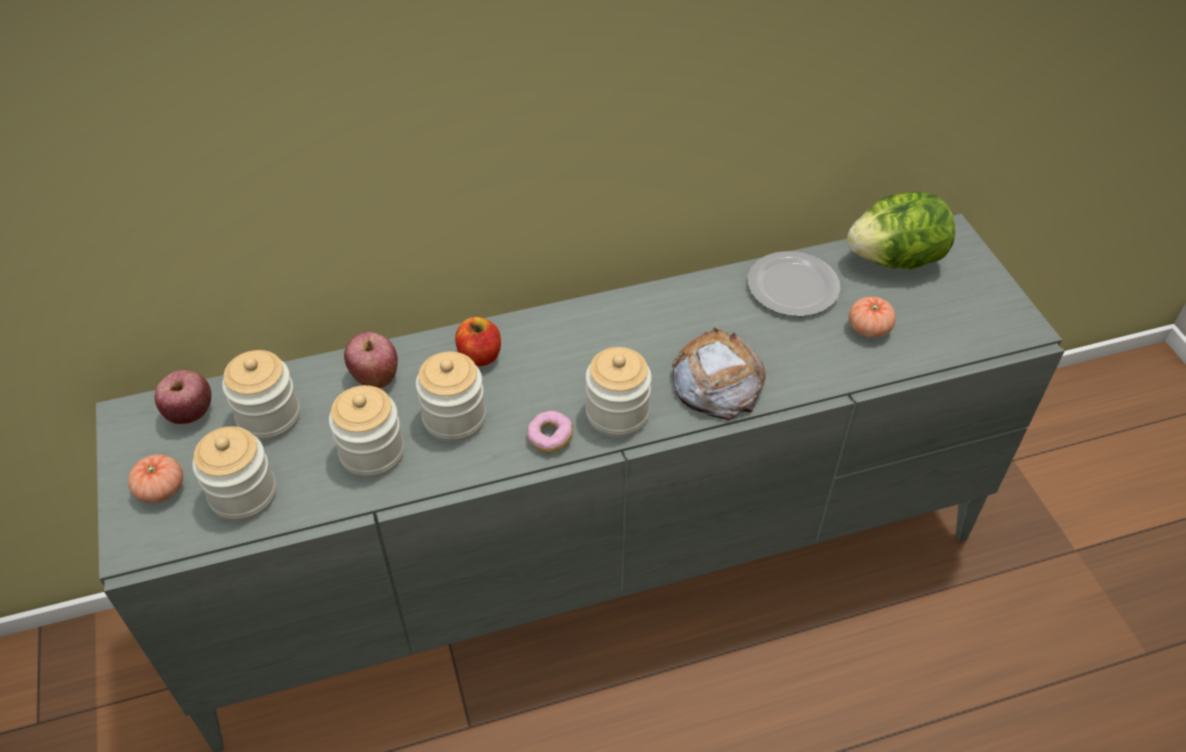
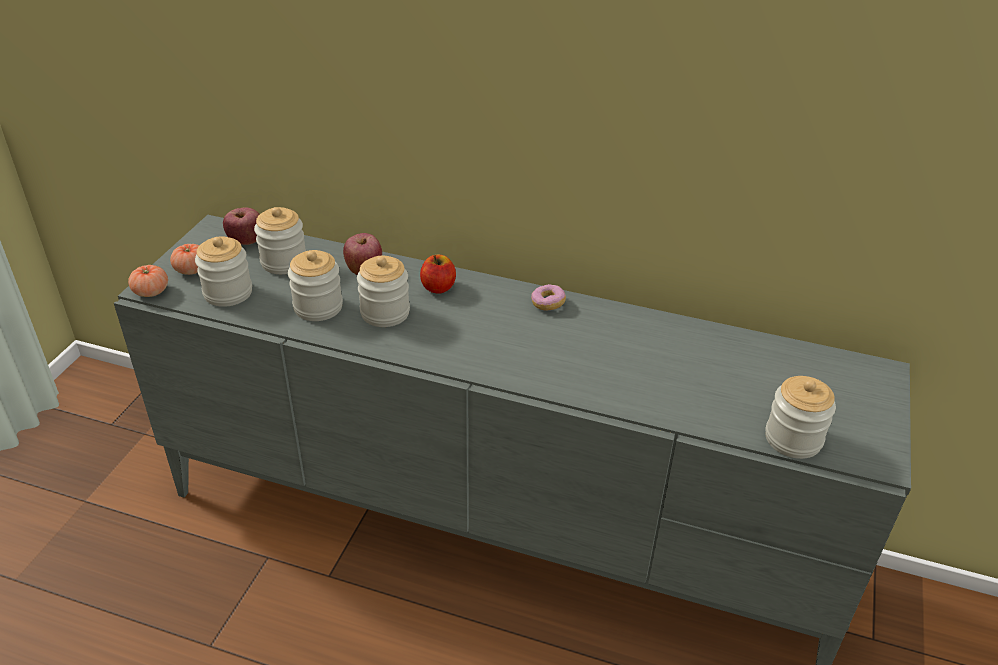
camera: 35 degrees right, 10 degrees down
donut [527,411,573,453] -> donut moved to [531,284,566,311]
jar [586,347,652,437] -> jar moved to [765,376,836,459]
bread [672,327,766,420] -> none
plate [748,251,840,316] -> none
lettuce [847,191,955,269] -> none
tomato [849,296,896,338] -> tomato moved to [128,265,168,297]

